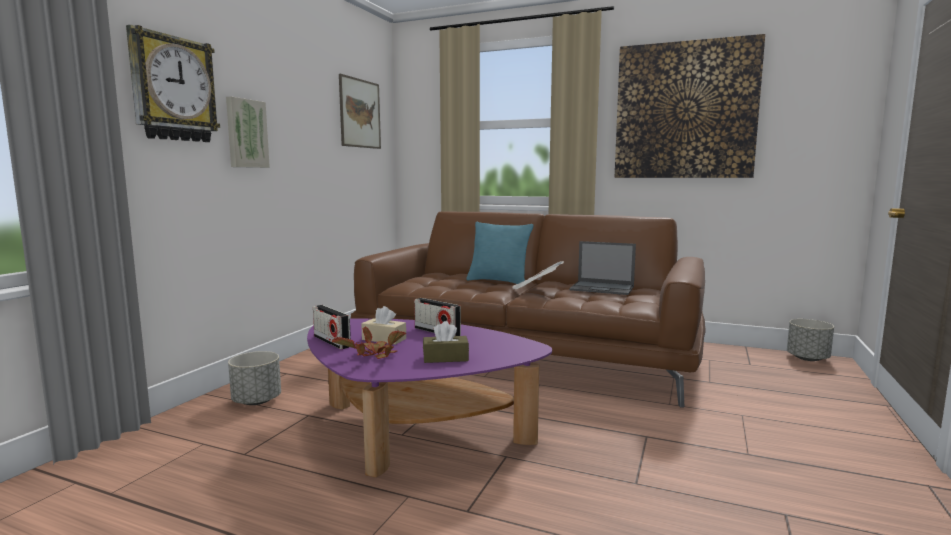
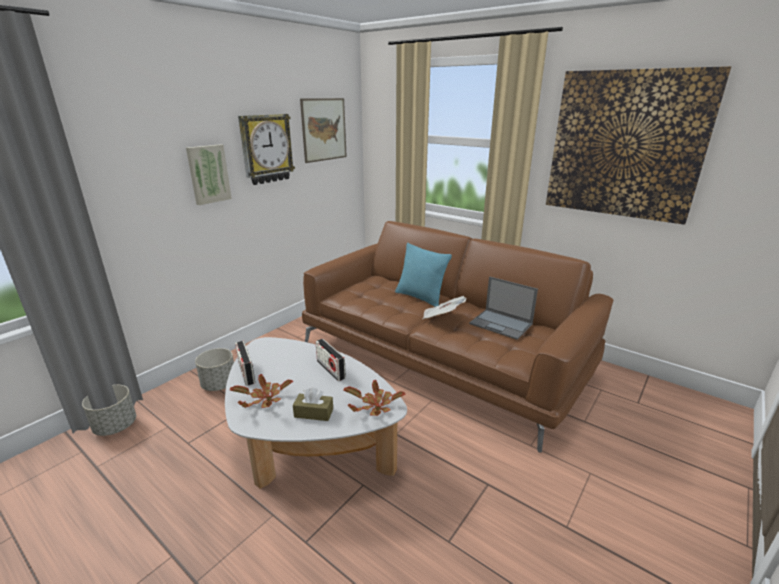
camera: 15 degrees right, 15 degrees up
wall clock [126,25,220,142] -> wall clock moved to [238,114,295,185]
purple coffee table [307,318,552,478] -> white coffee table [225,337,407,489]
beige tissue box [361,306,406,345] -> none
grey planter [787,319,834,361] -> grey planter moved to [82,385,136,436]
none -> potted plant [343,380,406,416]

